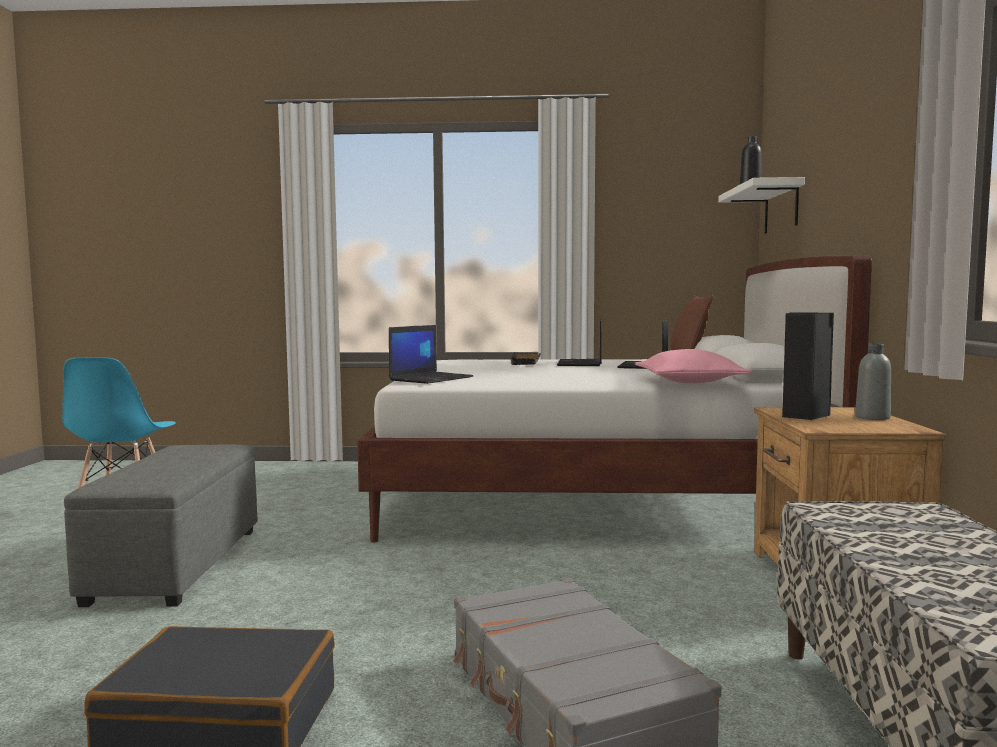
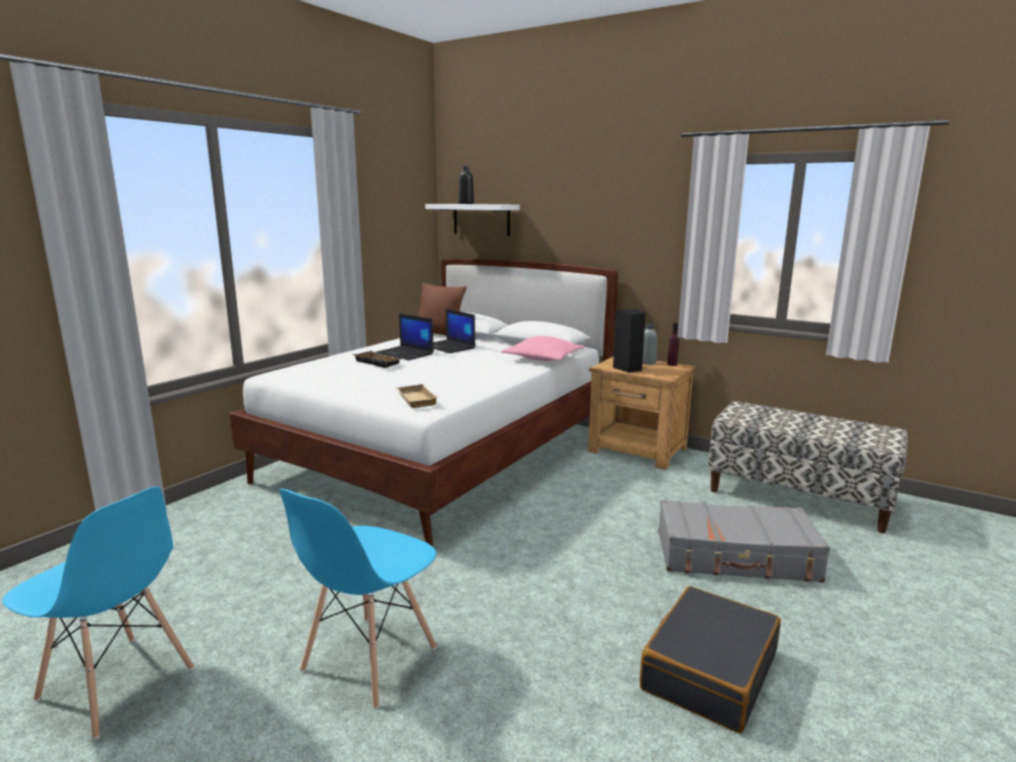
camera: 60 degrees left, 10 degrees up
grey ottoman [64,445,258,607] -> blue chair [279,489,437,709]
laptop [389,325,473,384] -> beige tray [395,384,438,408]
none -> purple bottle [667,323,679,366]

